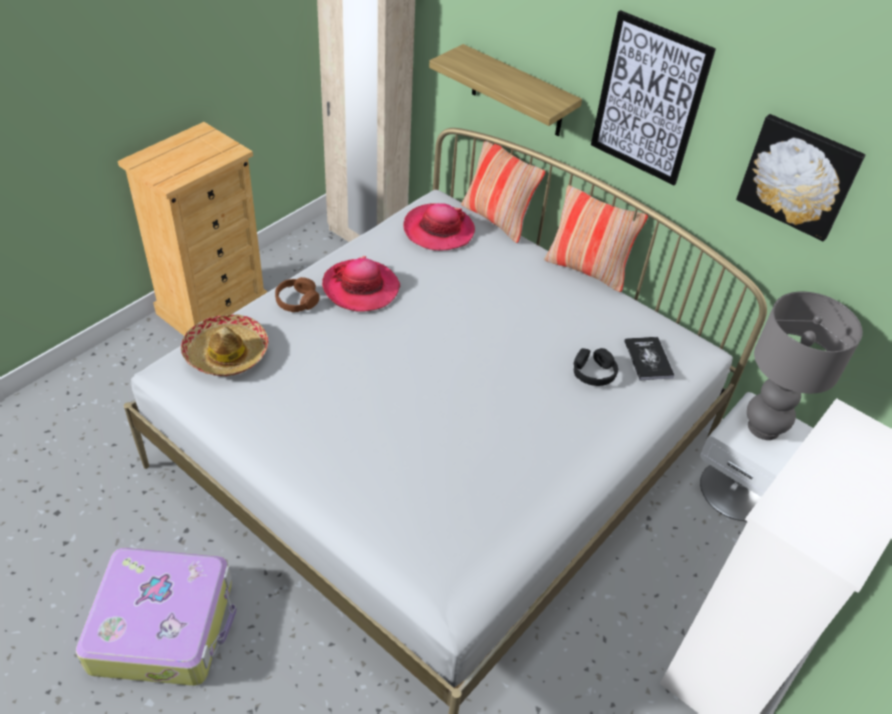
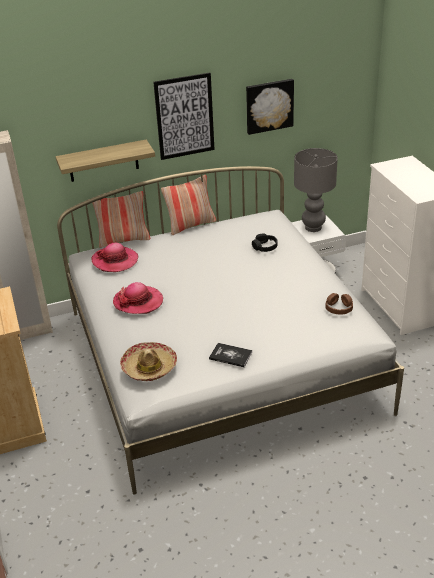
camera: 55 degrees left, 10 degrees down
suitcase [76,548,237,686] -> none
brown headphones [275,277,320,312] -> brown headphones moved to [325,293,353,315]
book [624,337,675,381] -> book moved to [209,343,252,367]

